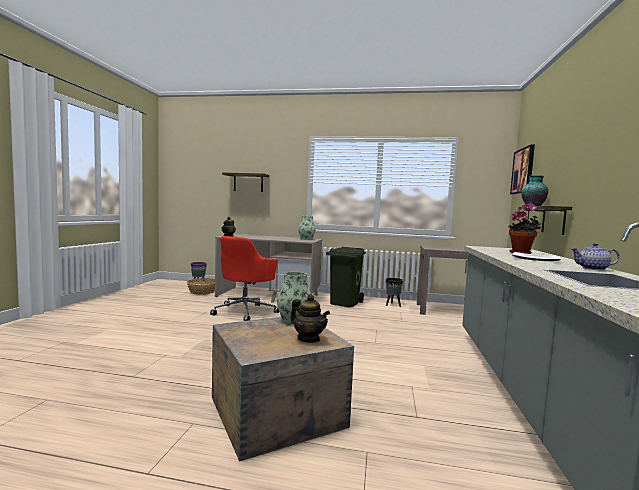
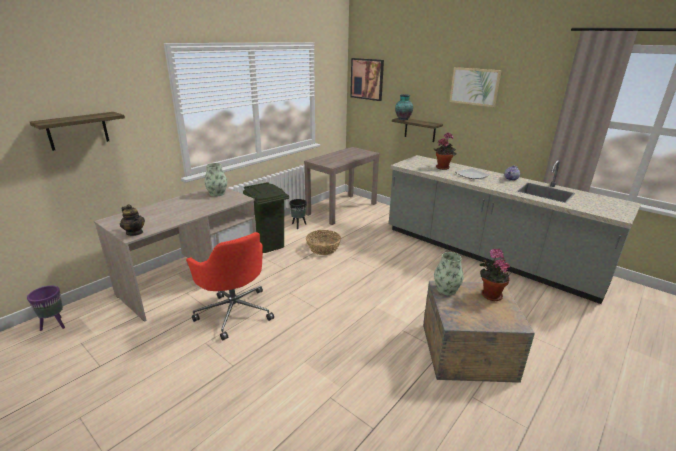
camera: 60 degrees left, 20 degrees up
basket [187,278,215,295] -> basket moved to [306,230,341,255]
teapot [290,294,330,343] -> potted plant [480,249,510,301]
none -> picture [450,67,502,107]

